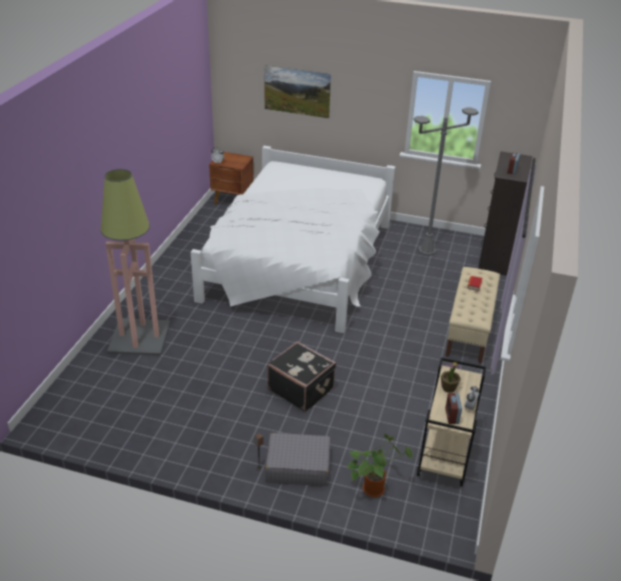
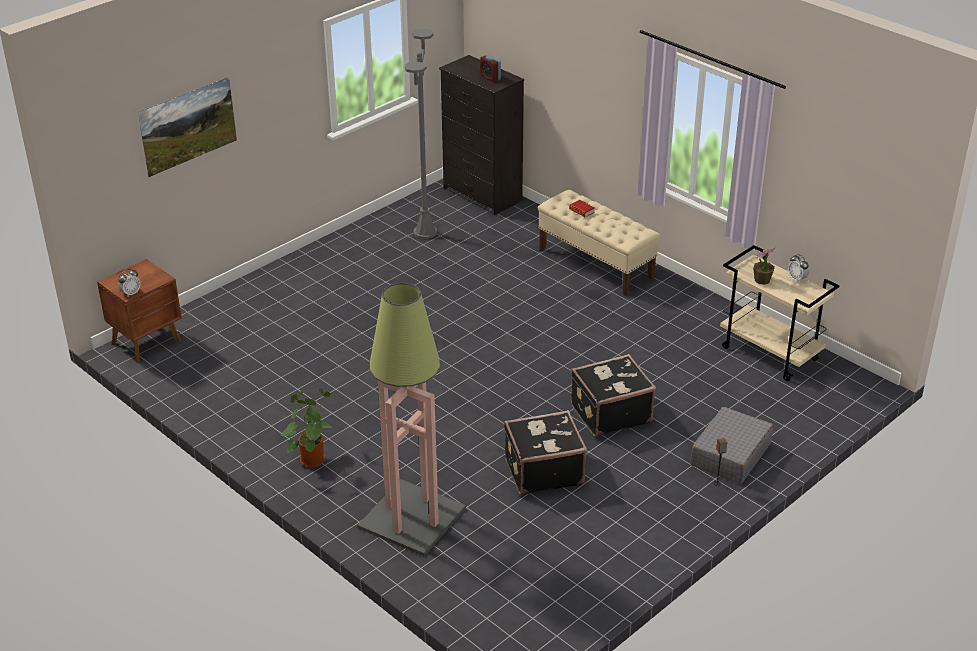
camera: 60 degrees left, 0 degrees up
white bed [191,146,395,333] -> none
potted plant [347,434,413,498] -> potted plant moved to [281,388,333,468]
alarm clock [445,393,462,424] -> none
none -> black suitcase [504,410,587,495]

